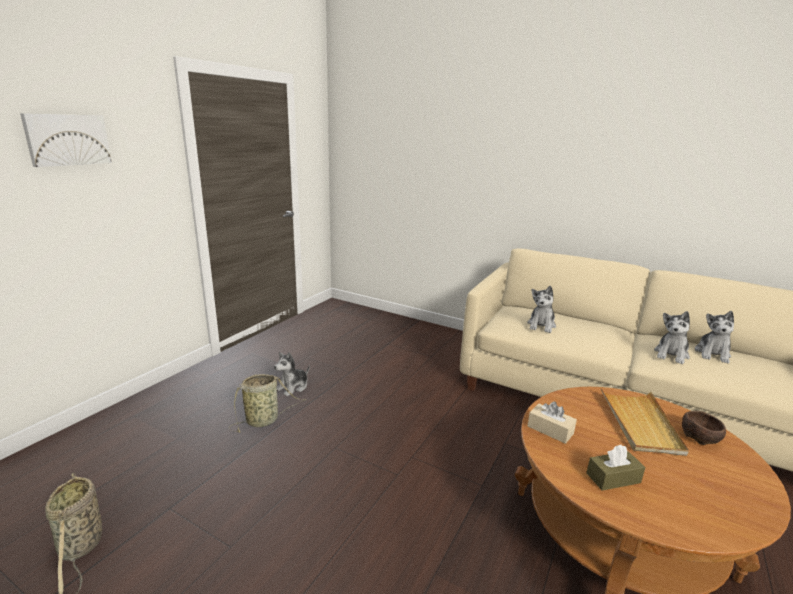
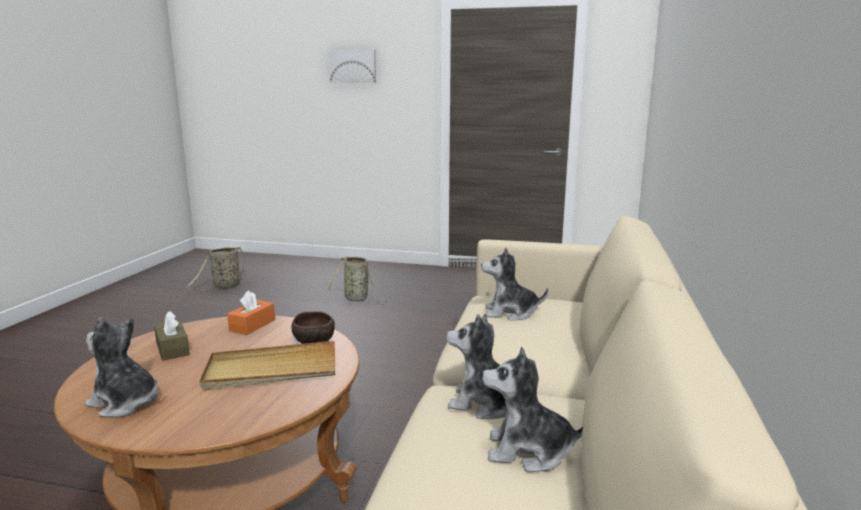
camera: 75 degrees right, 5 degrees down
plush toy [274,352,310,396] -> plush toy moved to [85,317,158,418]
beige tissue box [527,401,577,444] -> orange tissue box [227,290,275,335]
brown bowl [682,411,726,445] -> brown bowl moved to [291,311,335,344]

